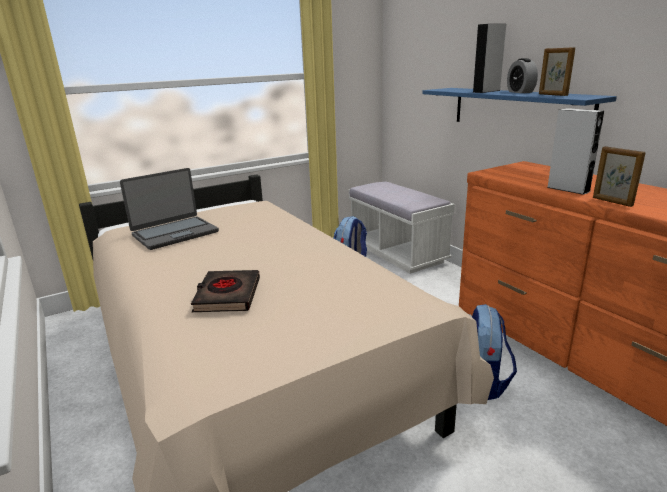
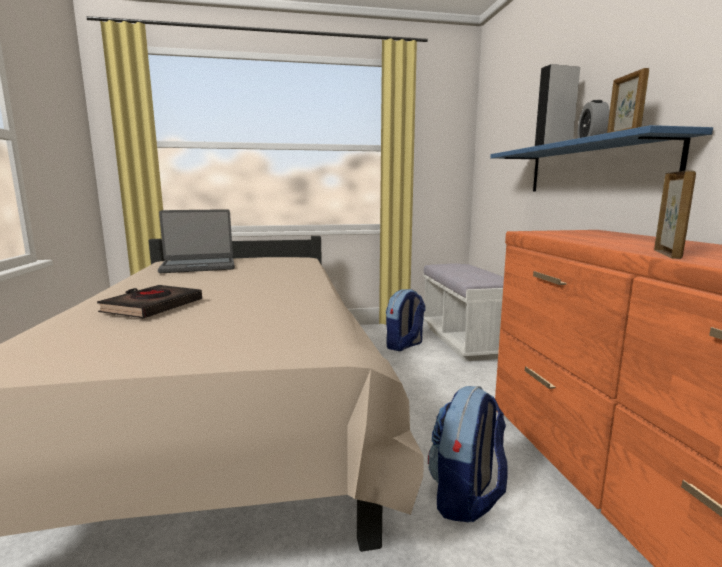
camera: 20 degrees right, 10 degrees down
grey speaker [547,108,604,195] -> none
picture frame [593,146,646,207] -> picture frame turned 150 degrees counterclockwise [654,170,696,259]

